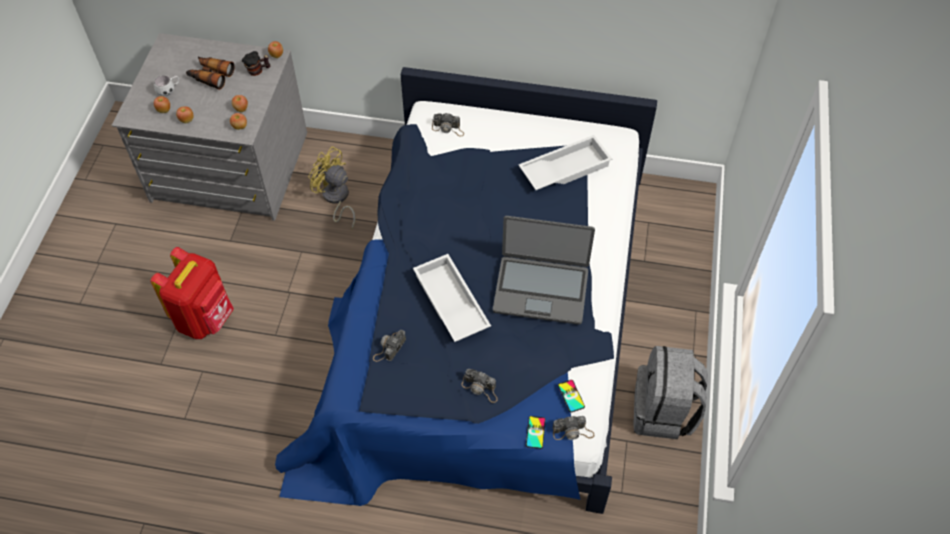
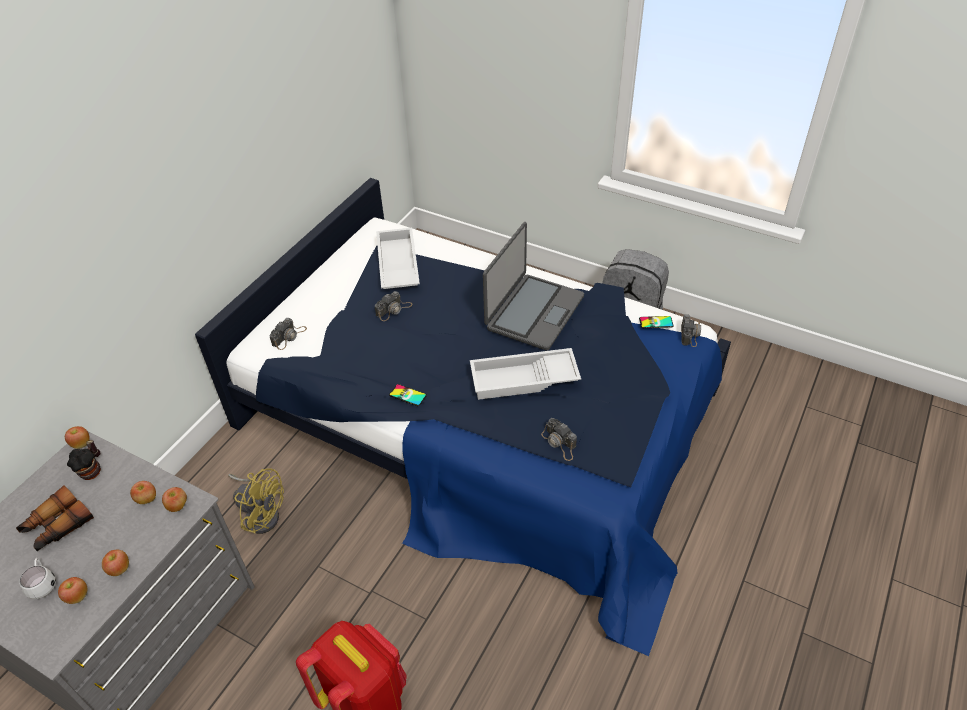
camera: 70 degrees left, 10 degrees down
yellow fan [308,146,355,229] -> yellow fan turned 120 degrees counterclockwise [228,468,284,534]
camera [462,369,498,403] -> camera moved to [375,291,413,321]
phone [526,416,546,449] -> phone moved to [389,384,427,406]

